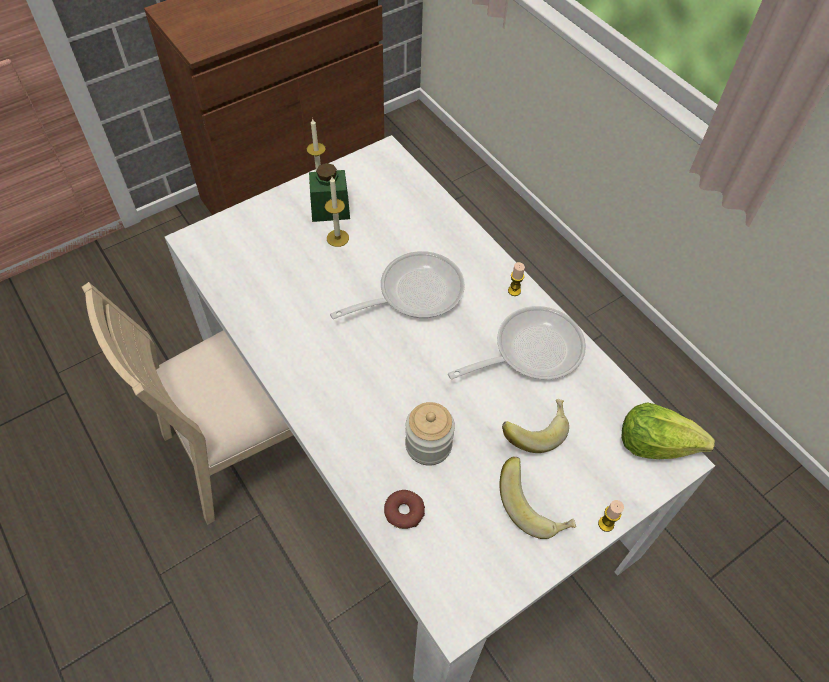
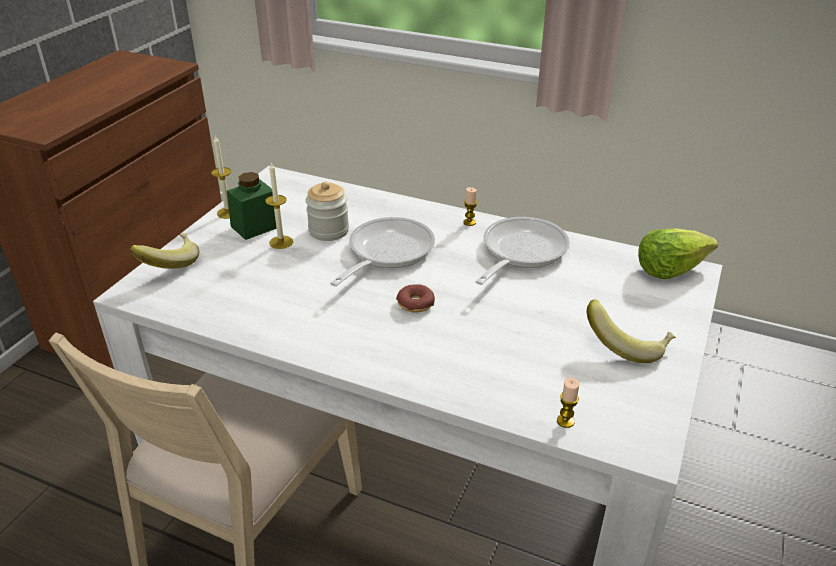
camera: 30 degrees left, 20 degrees down
donut [384,490,425,529] -> donut moved to [396,285,435,313]
jar [405,402,455,466] -> jar moved to [306,182,349,241]
banana [502,399,569,453] -> banana moved to [130,233,199,269]
candle [598,500,624,532] -> candle moved to [557,377,579,428]

